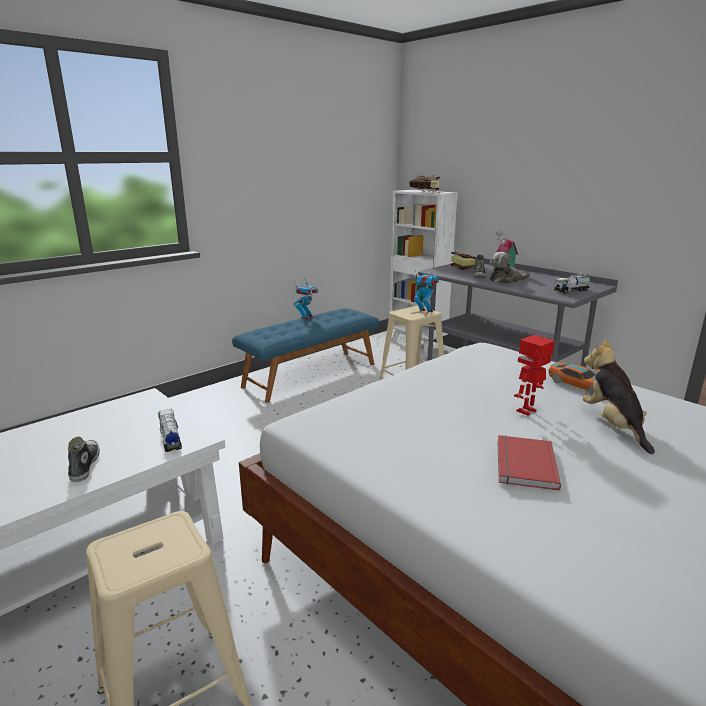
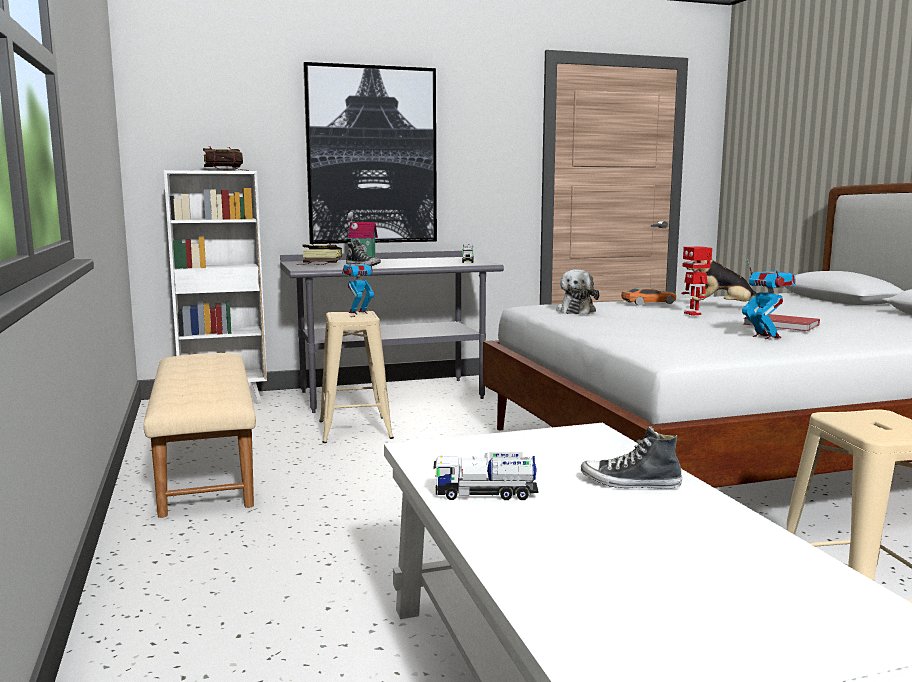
camera: 65 degrees left, 10 degrees down
toy truck [158,409,182,452] -> toy truck moved to [433,452,538,500]
blue bench [232,308,379,403] -> beige bench [143,353,256,518]
toy robot [294,278,318,320] -> toy robot moved to [742,259,796,339]
plush toy [490,252,530,283] -> plush toy moved to [556,269,600,315]
none -> picture [303,62,437,244]

